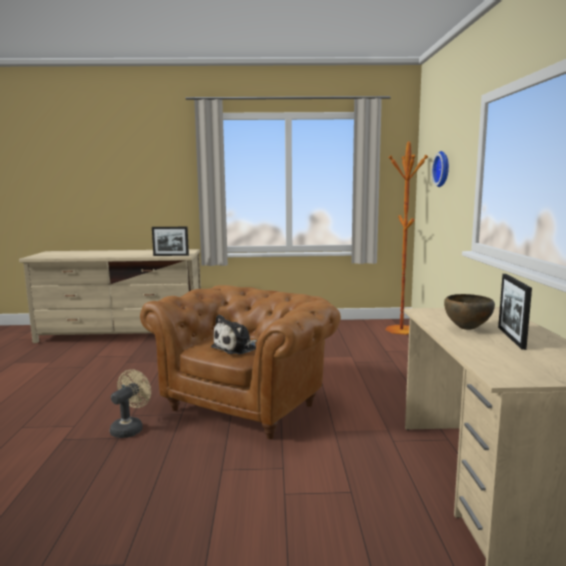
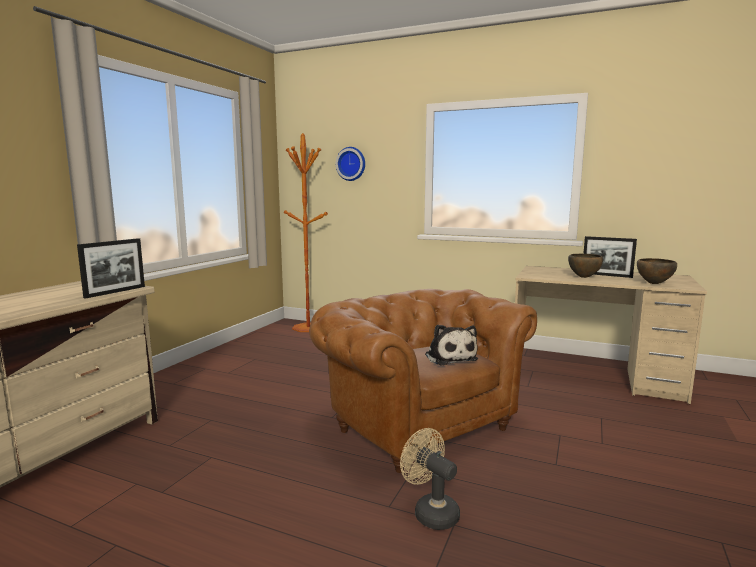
camera: 65 degrees left, 0 degrees up
none -> brown bowl [637,258,677,284]

